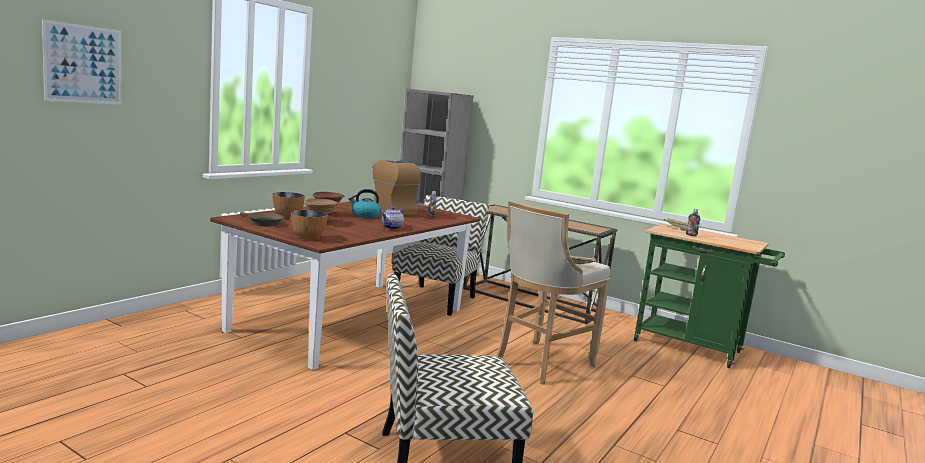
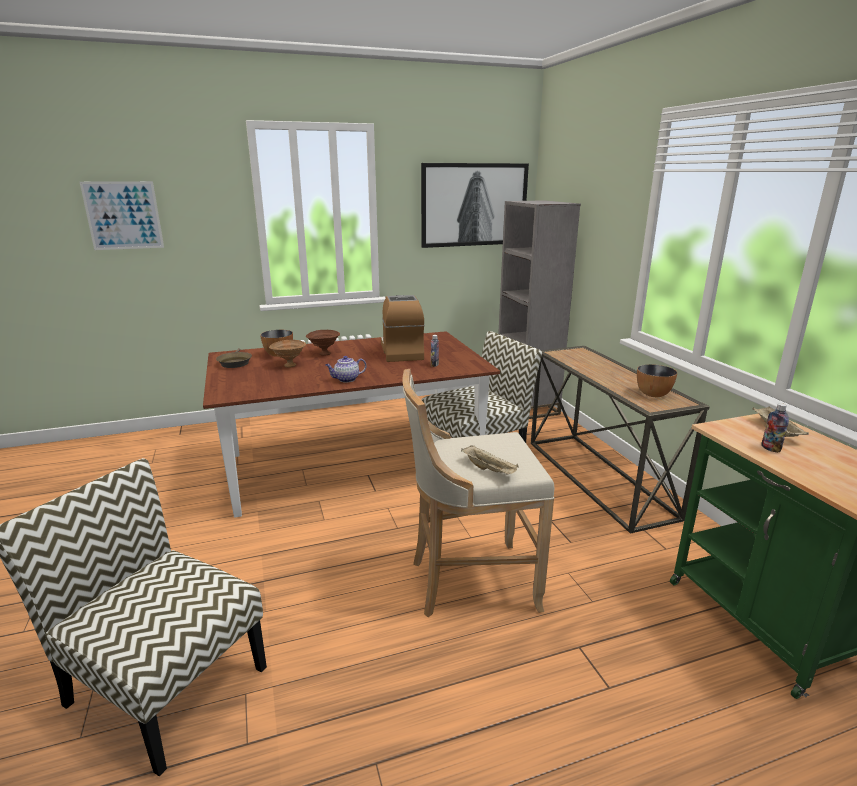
camera: 40 degrees right, 10 degrees up
bowl [291,210,328,239] -> bowl moved to [637,364,677,397]
kettle [349,189,381,218] -> none
none -> picture [421,163,529,248]

